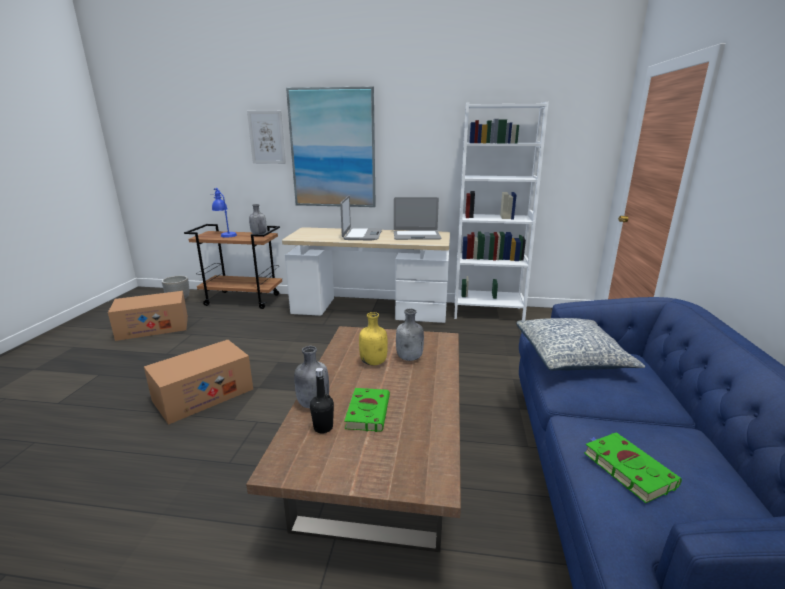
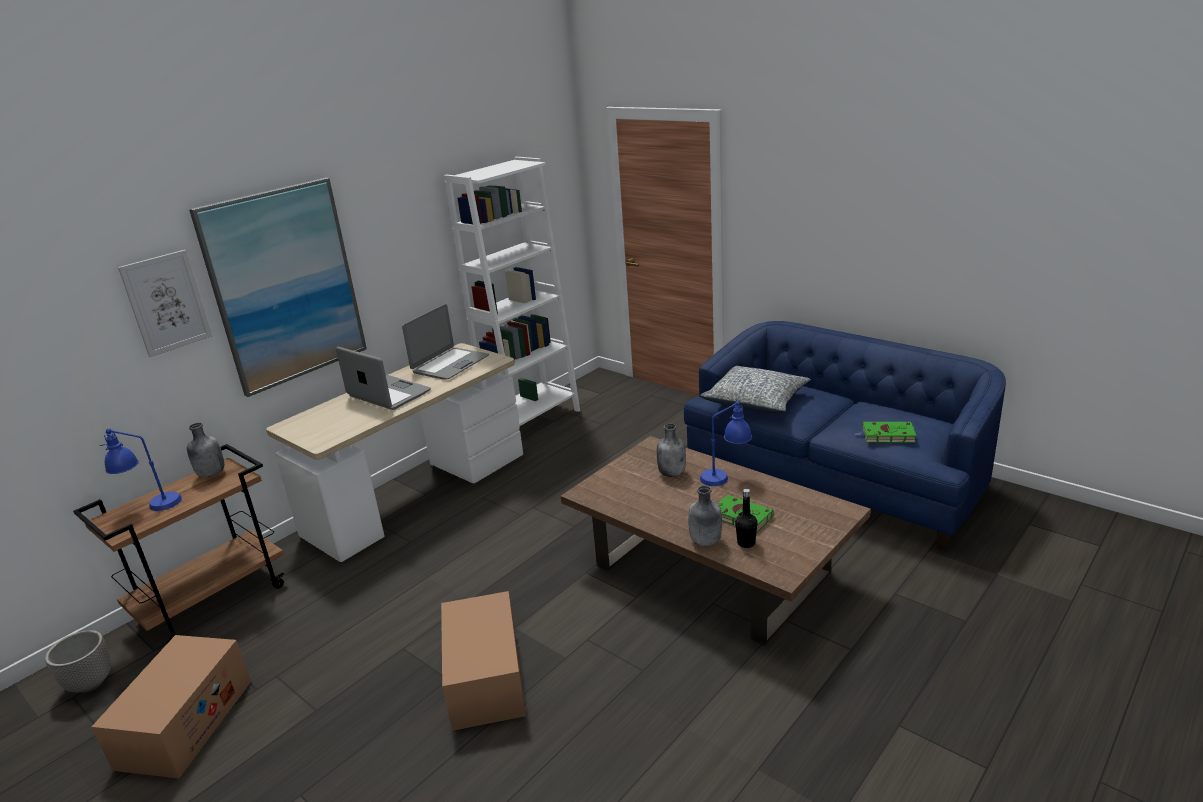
camera: 55 degrees left, 5 degrees up
yellow bottle [359,312,388,365] -> none
none -> blue table lamp [700,400,752,486]

